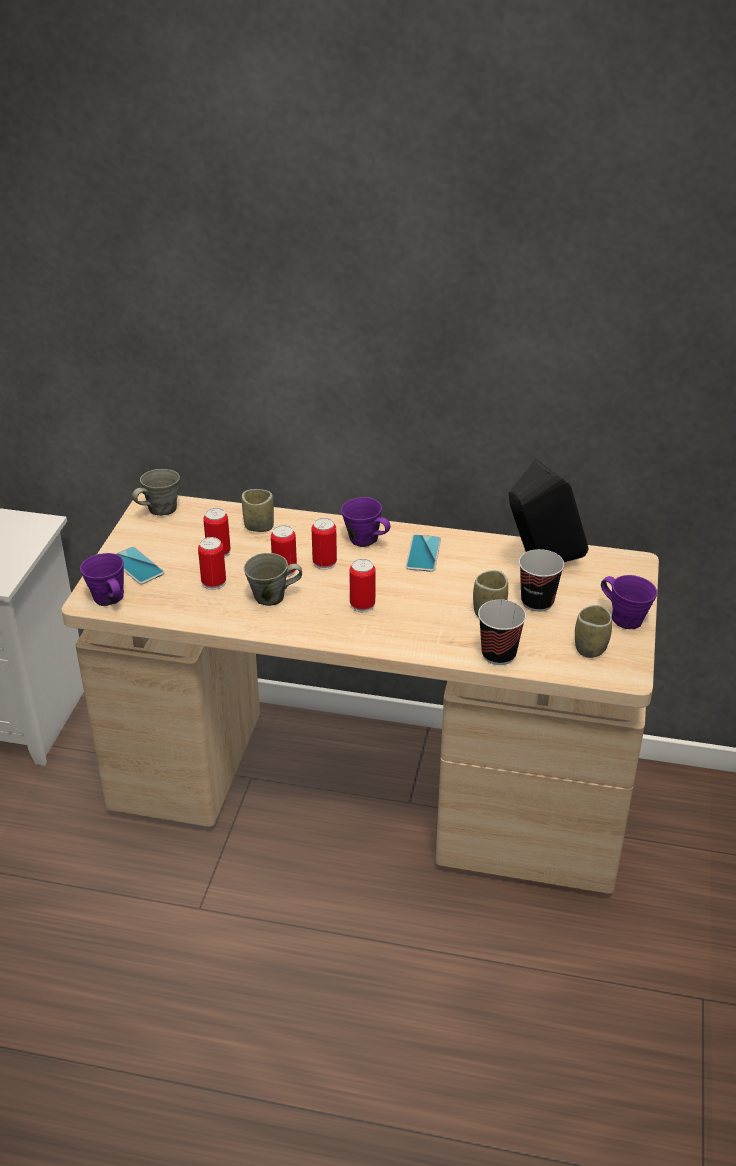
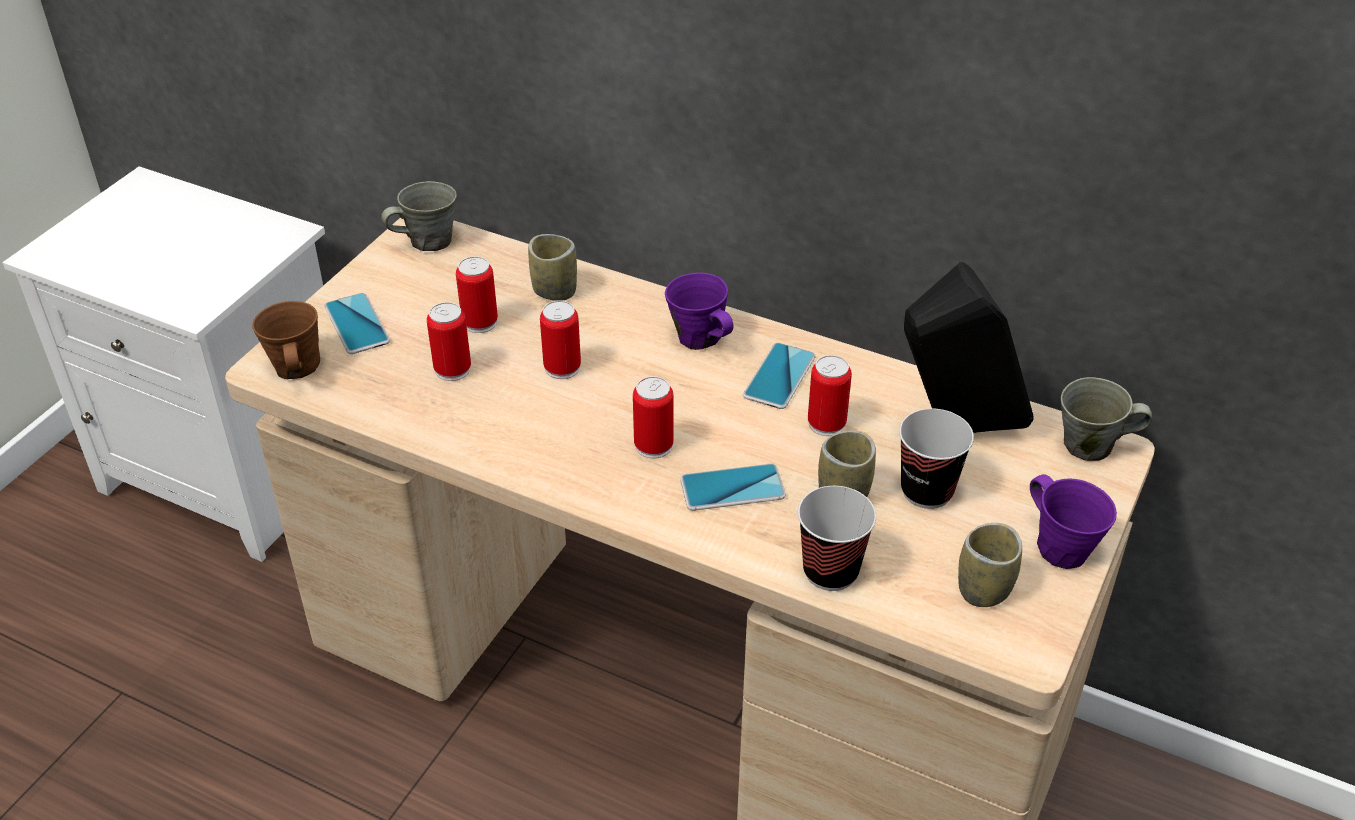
camera: 15 degrees right, 5 degrees up
purple mug [80,553,124,606] -> brown mug [252,301,320,379]
grey mug [244,553,302,606] -> grey mug moved to [1060,377,1152,461]
can [312,518,337,570] -> can moved to [808,355,852,436]
none -> phone [680,464,786,511]

